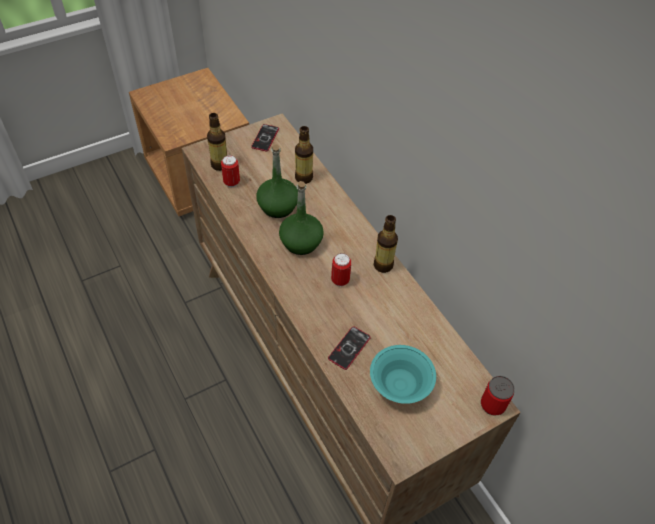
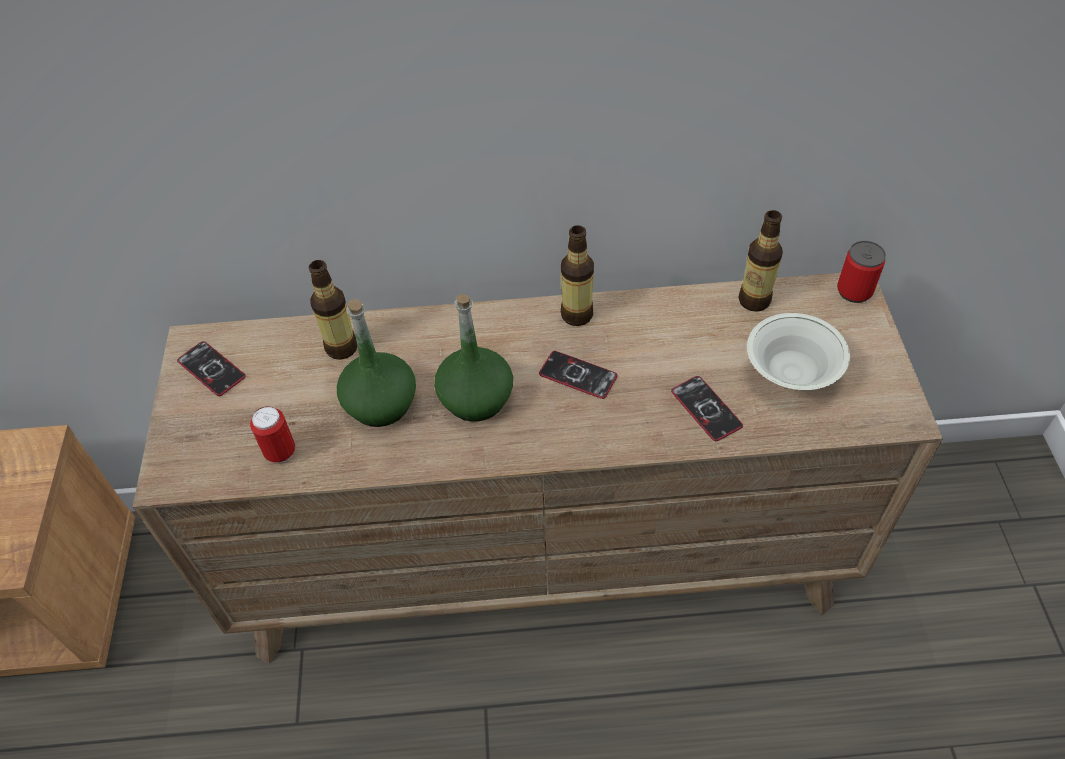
camera: 60 degrees left, 0 degrees up
bottle [207,113,227,171] -> bottle moved to [738,210,783,312]
can [331,253,351,286] -> phone [539,351,618,399]
turquoise bowl [370,345,436,404] -> white bowl [747,313,850,390]

